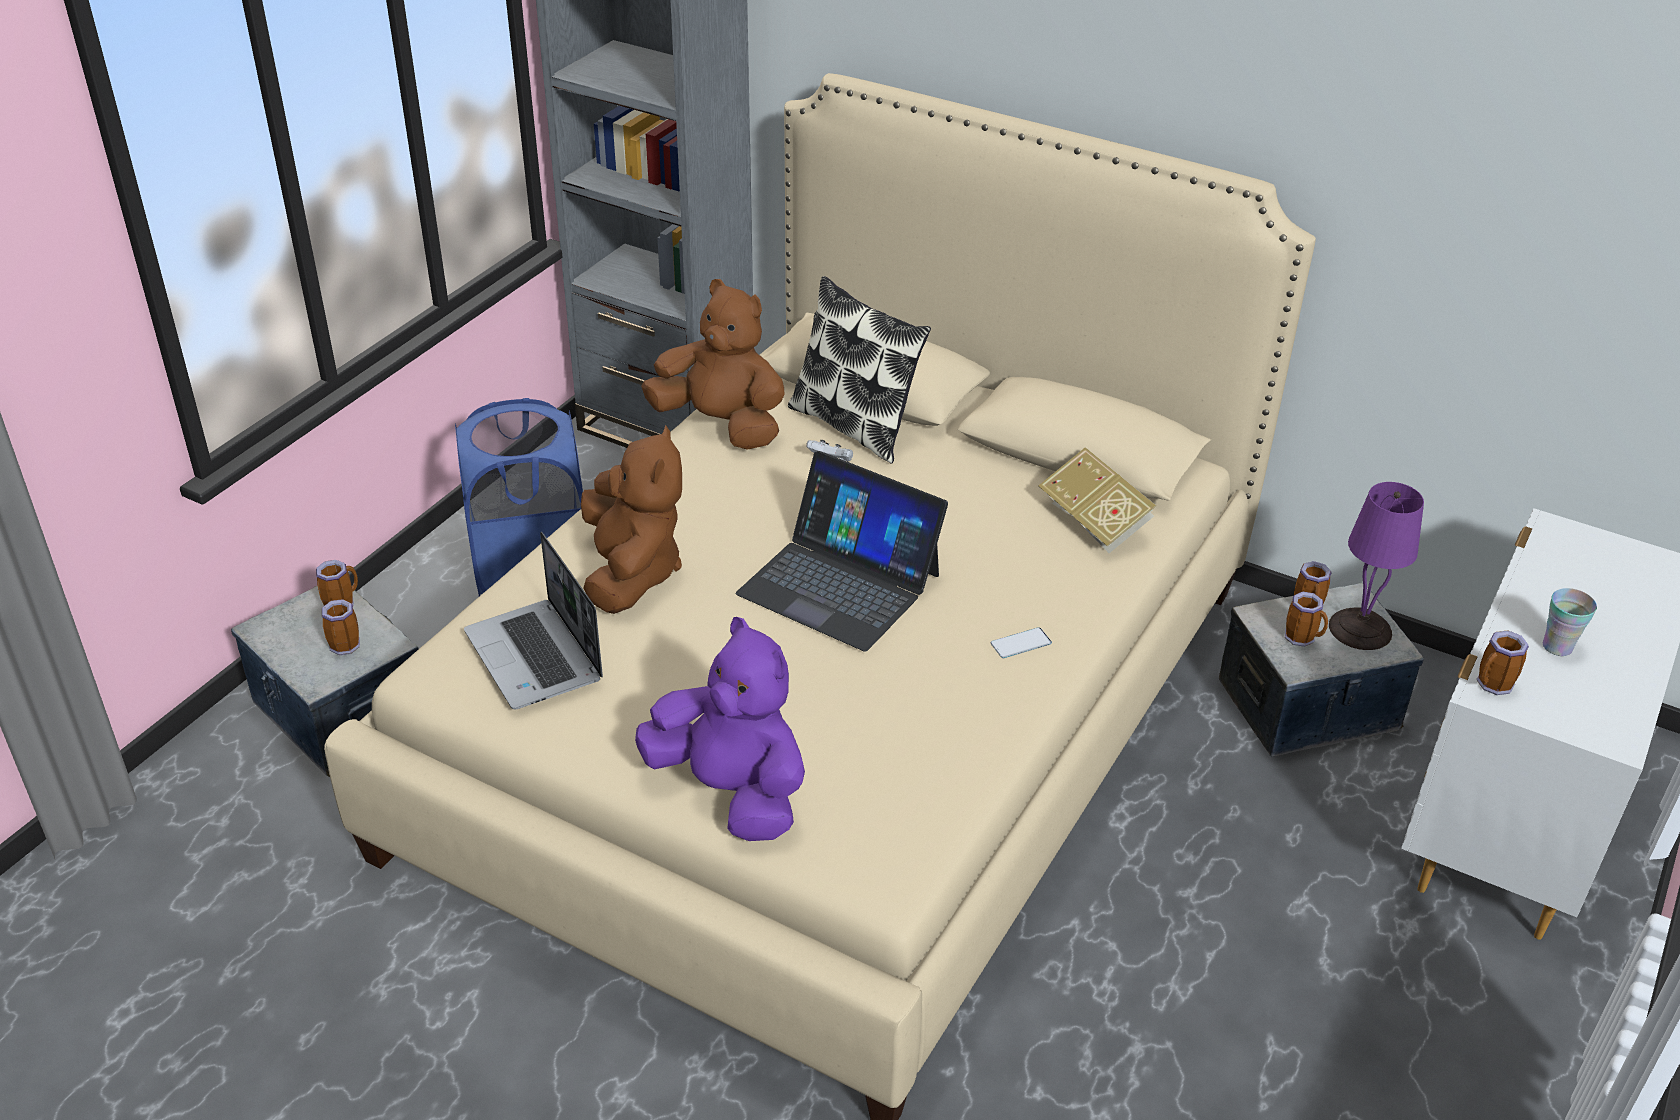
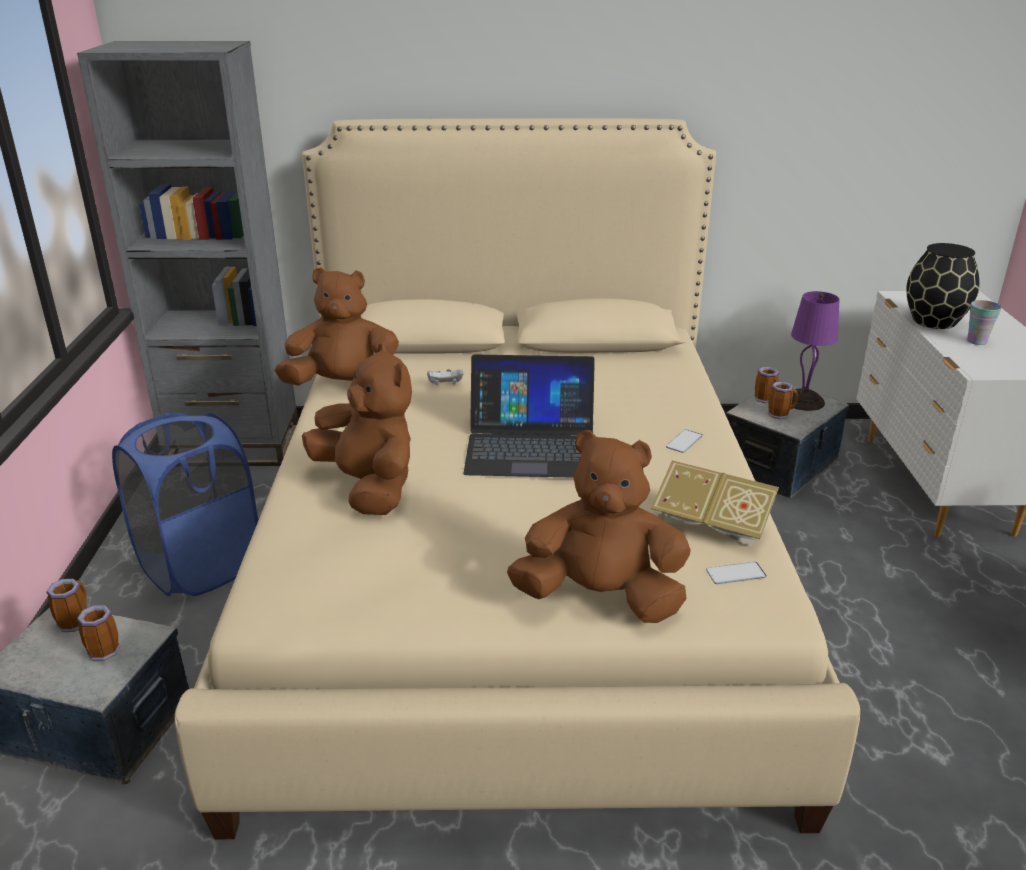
camera: 30 degrees left, 10 degrees down
laptop [464,532,603,709] -> none
purple plush toy [635,617,805,841] -> brown plush toy [507,430,691,623]
pillow [788,276,931,464] -> none
book [1038,447,1156,553] -> book moved to [651,460,779,547]
mug [1477,631,1529,695] -> none
none -> phone [706,562,767,584]
none -> black vase [906,243,979,329]

